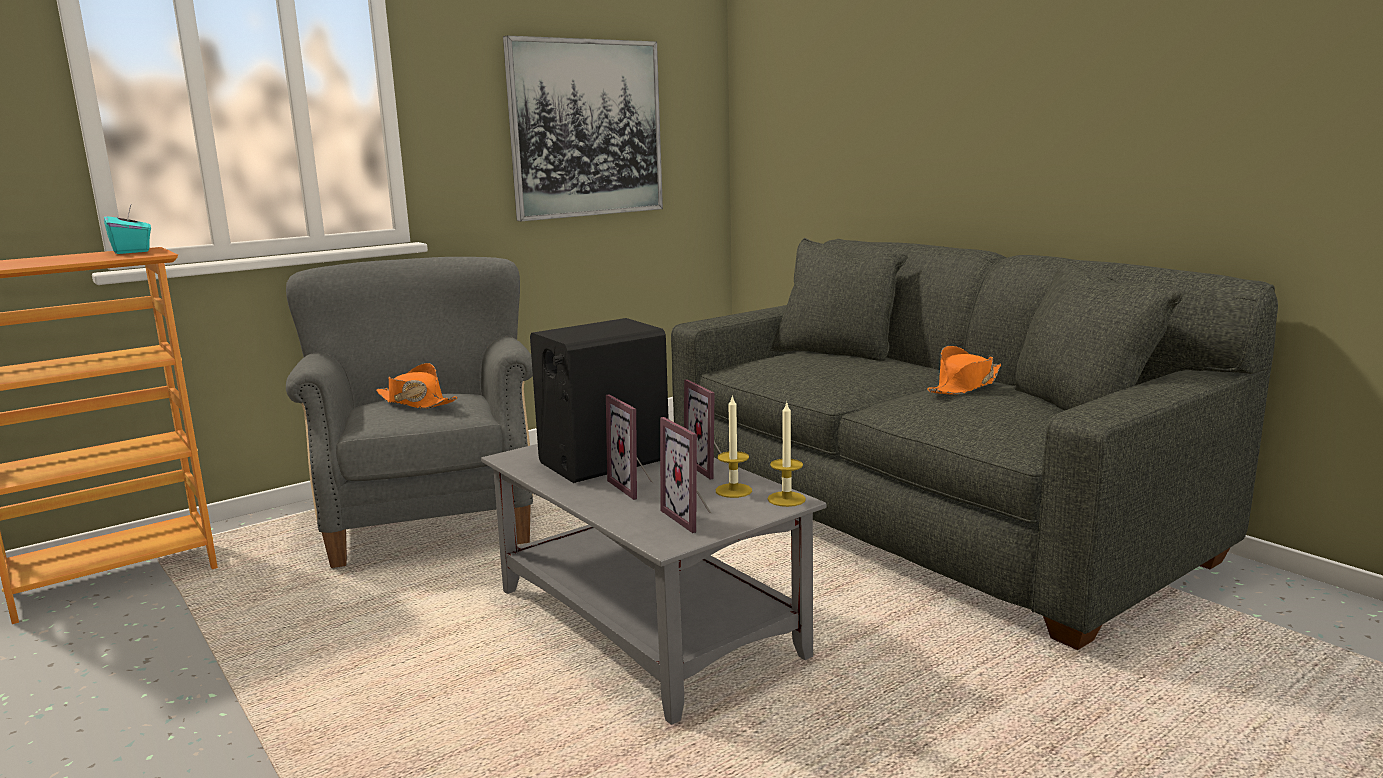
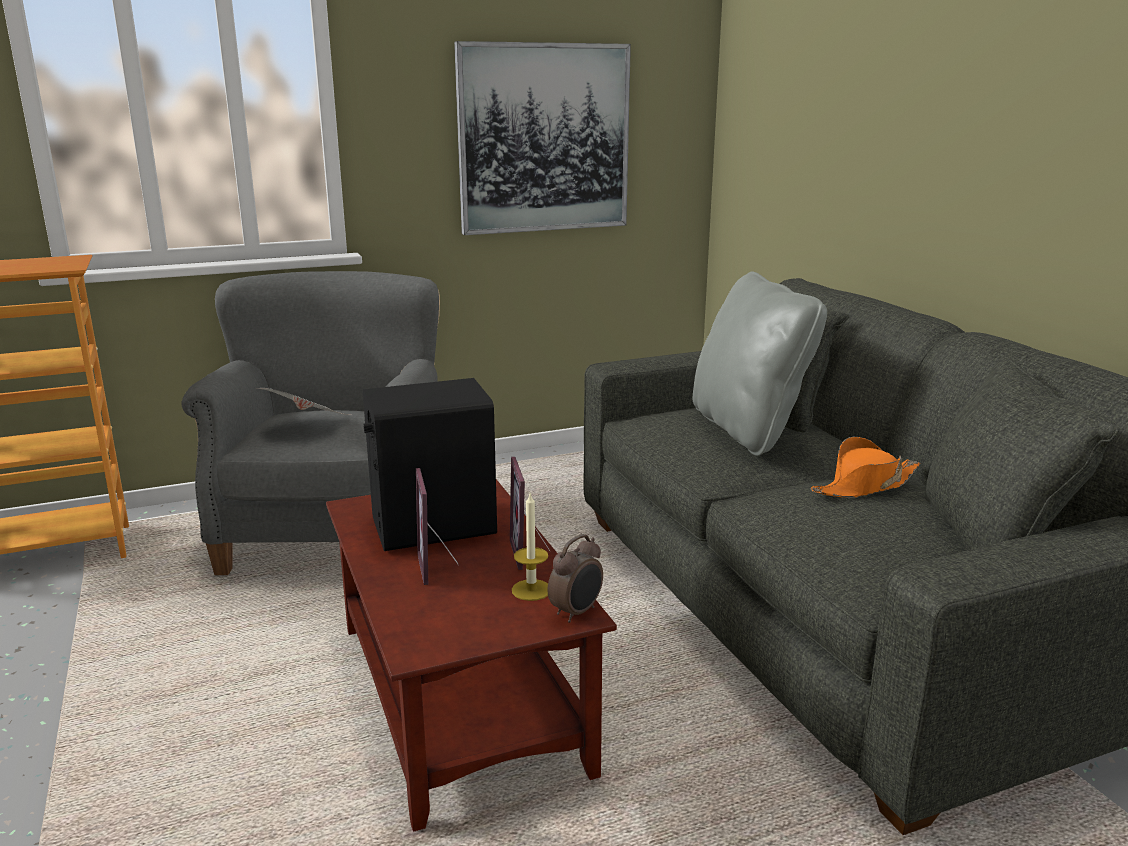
camera: 15 degrees right, 5 degrees up
turquoise tissue box [104,205,151,254] -> none
orange hat [376,363,458,409] -> newspaper [256,388,351,415]
grey coffee table [481,444,826,725] -> brown coffee table [326,479,617,832]
picture frame [660,417,712,533] -> none
candle [768,401,806,507] -> alarm clock [548,534,603,623]
none -> grey pillow [693,272,827,456]

